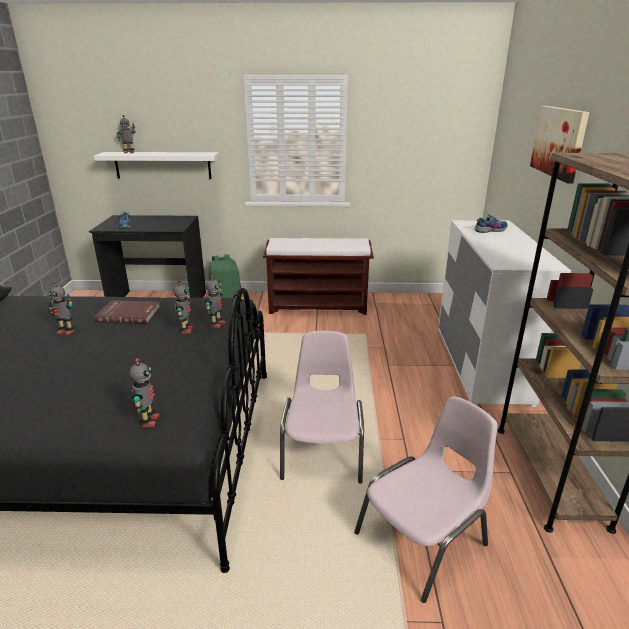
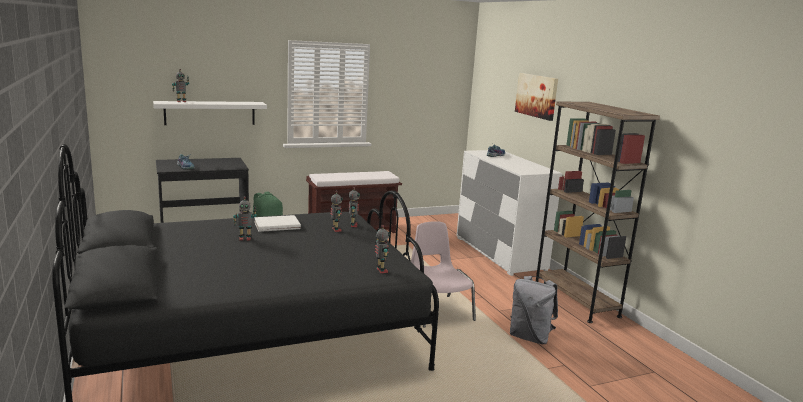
camera: 25 degrees left, 10 degrees down
red book [95,300,160,323] -> white book [254,215,301,232]
pink chair [354,396,498,603] -> grey backpack [510,276,558,344]

